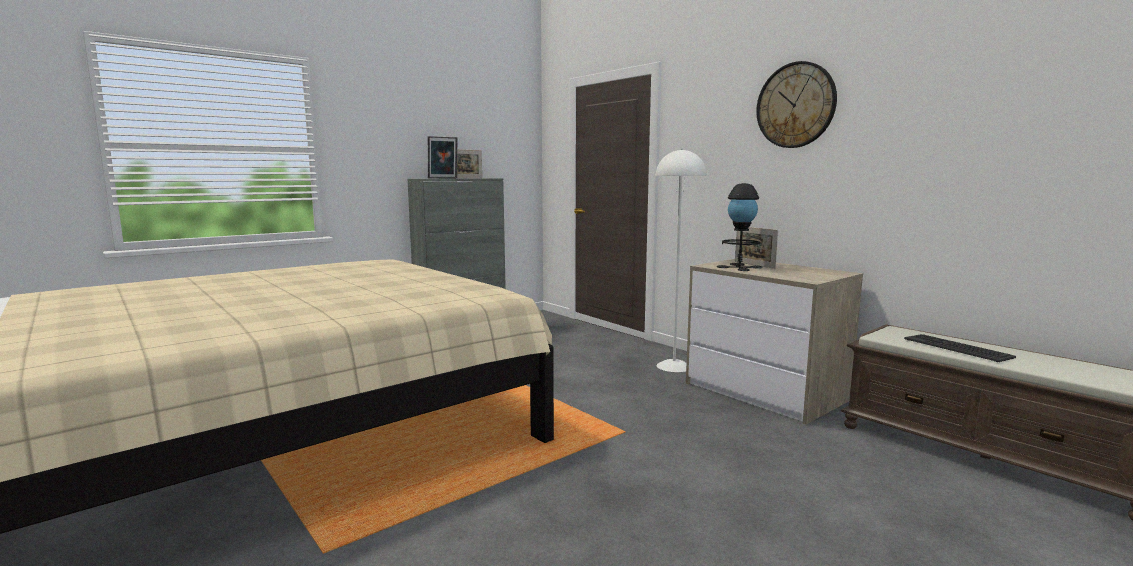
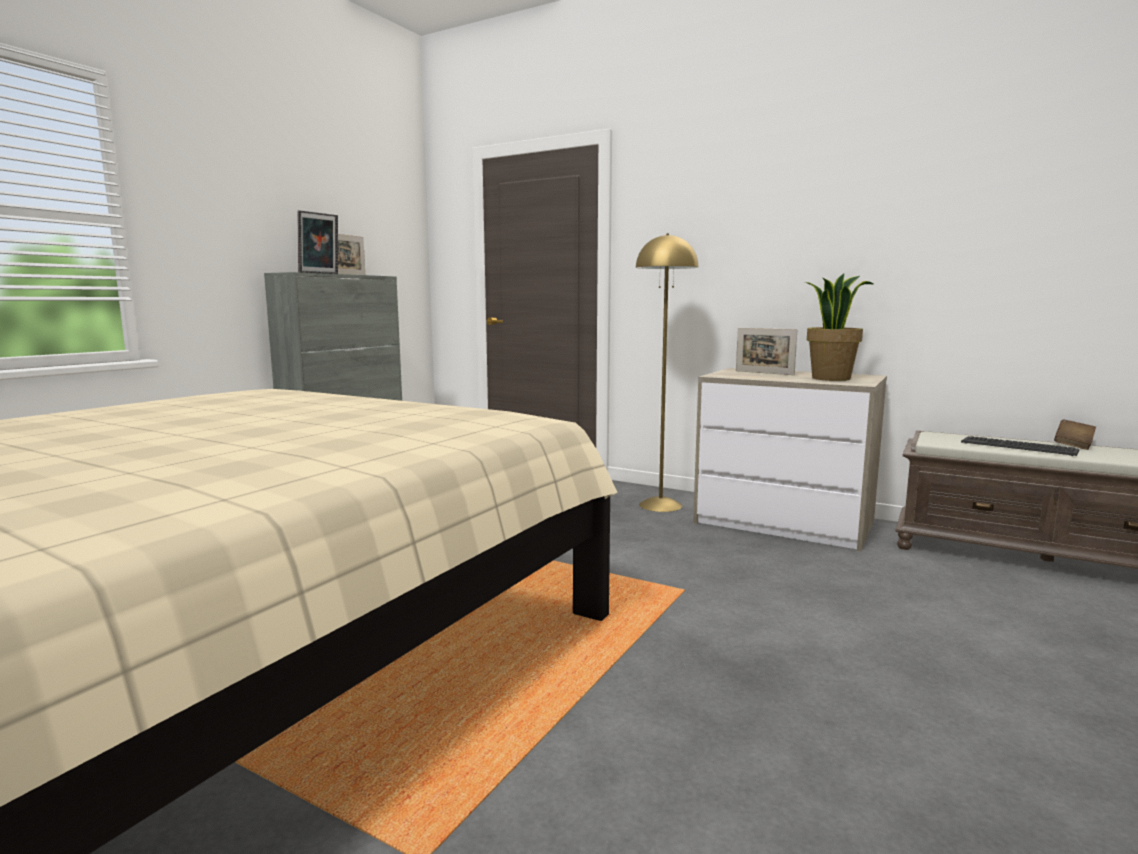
camera: 20 degrees left, 0 degrees up
white floor lamp [656,149,707,372] -> yellow floor lamp [636,233,698,512]
black table lamp [717,183,763,271] -> none
wall clock [756,61,837,148] -> none
none -> potted plant [805,273,873,381]
none -> brown book [1054,419,1096,450]

